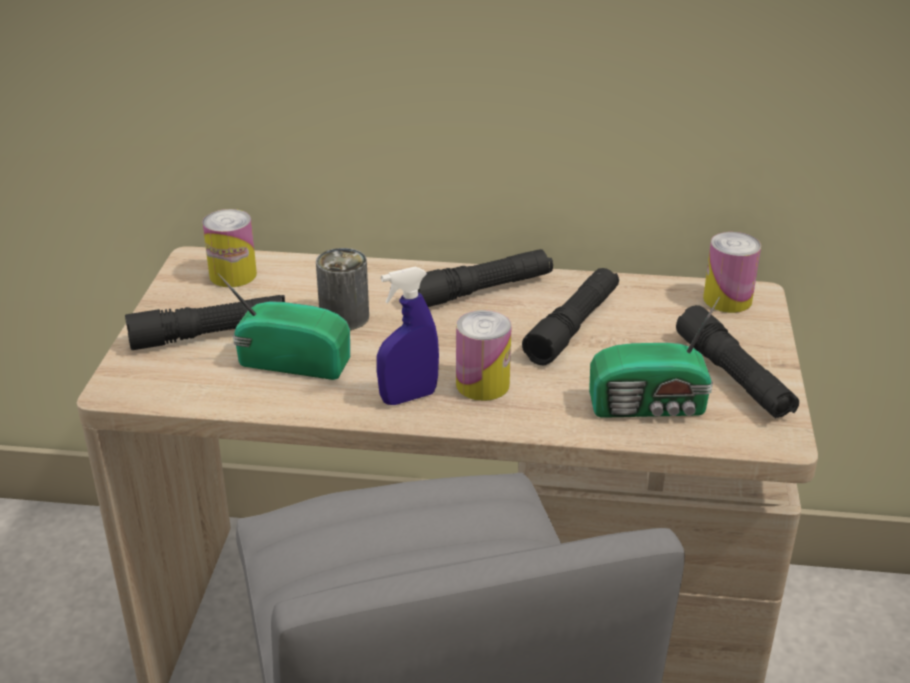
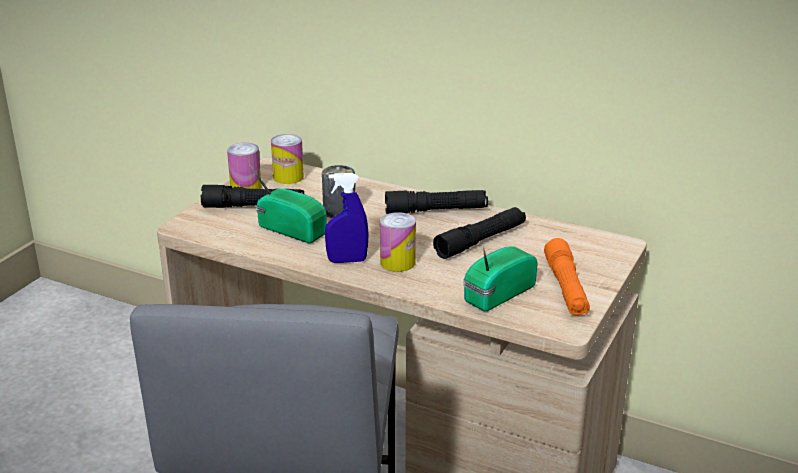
camera: 20 degrees right, 5 degrees down
radio [589,296,720,418] -> radio turned 120 degrees clockwise [463,247,538,311]
black flashlight [676,305,799,419] -> orange flashlight [544,238,590,315]
can [703,232,761,313] -> can moved to [227,143,262,189]

